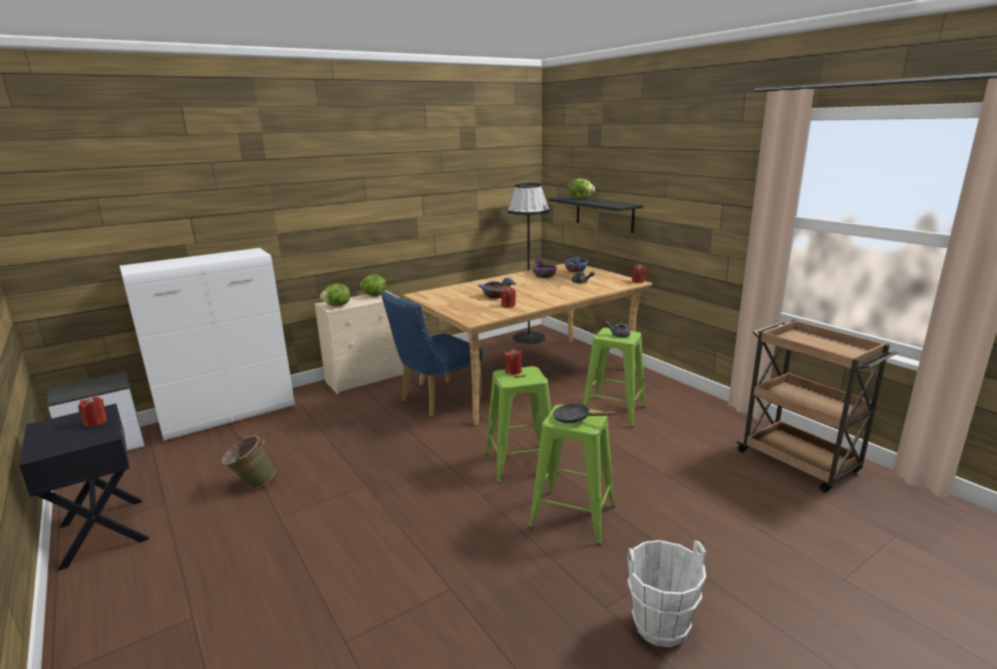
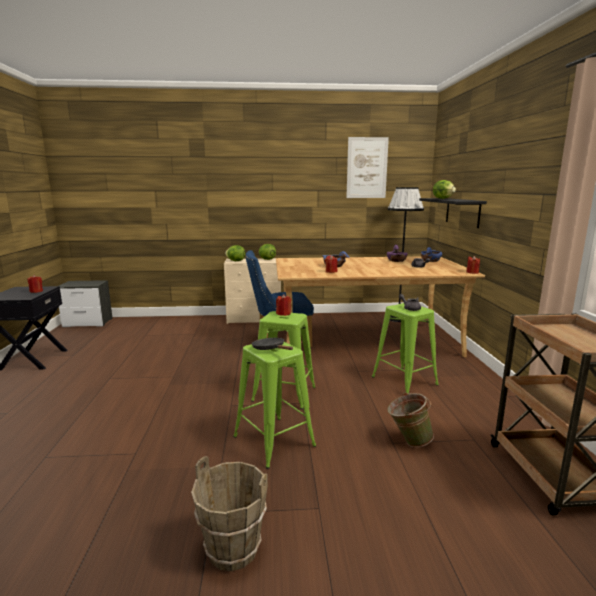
camera: 30 degrees right, 5 degrees down
white cabinet [120,248,295,441] -> none
green bucket [221,436,276,489] -> green bucket moved to [387,392,434,447]
white bucket [627,540,706,647] -> brown bucket [191,456,268,571]
none -> picture [346,137,389,198]

